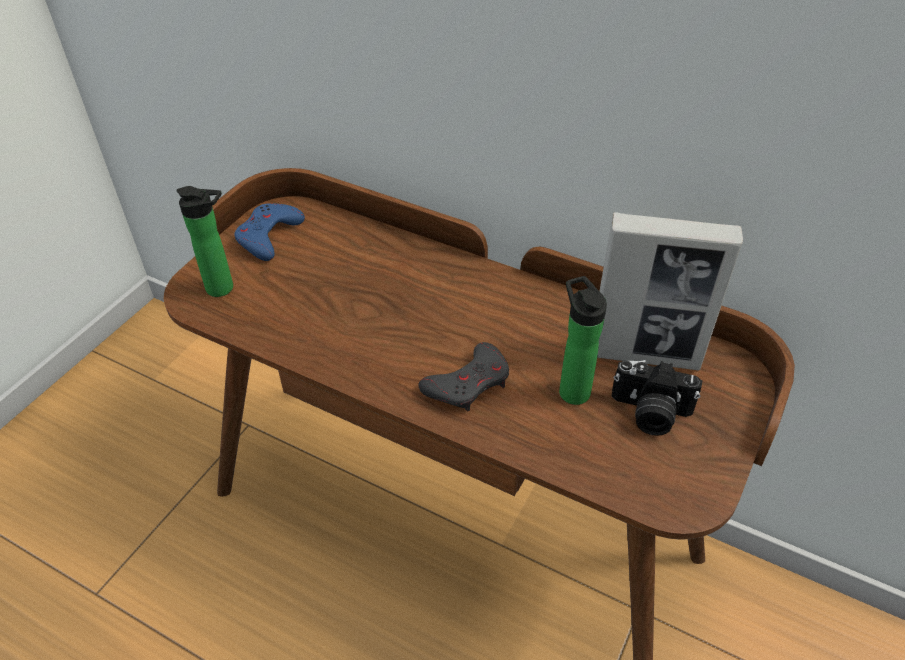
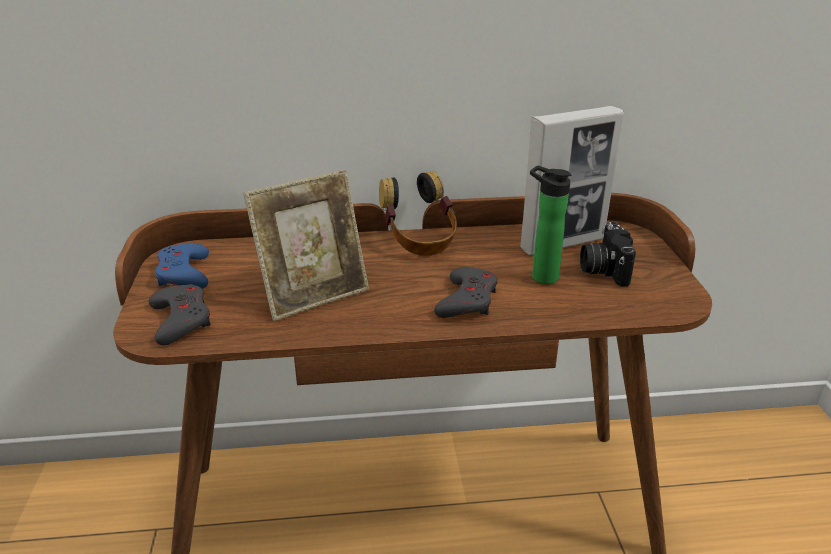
camera: 35 degrees left, 15 degrees down
bottle [176,186,233,297] -> grey game controller [149,284,211,346]
camera [611,360,702,436] -> camera turned 105 degrees clockwise [580,221,636,287]
none -> picture frame [243,170,369,321]
none -> headphones [379,171,457,256]

